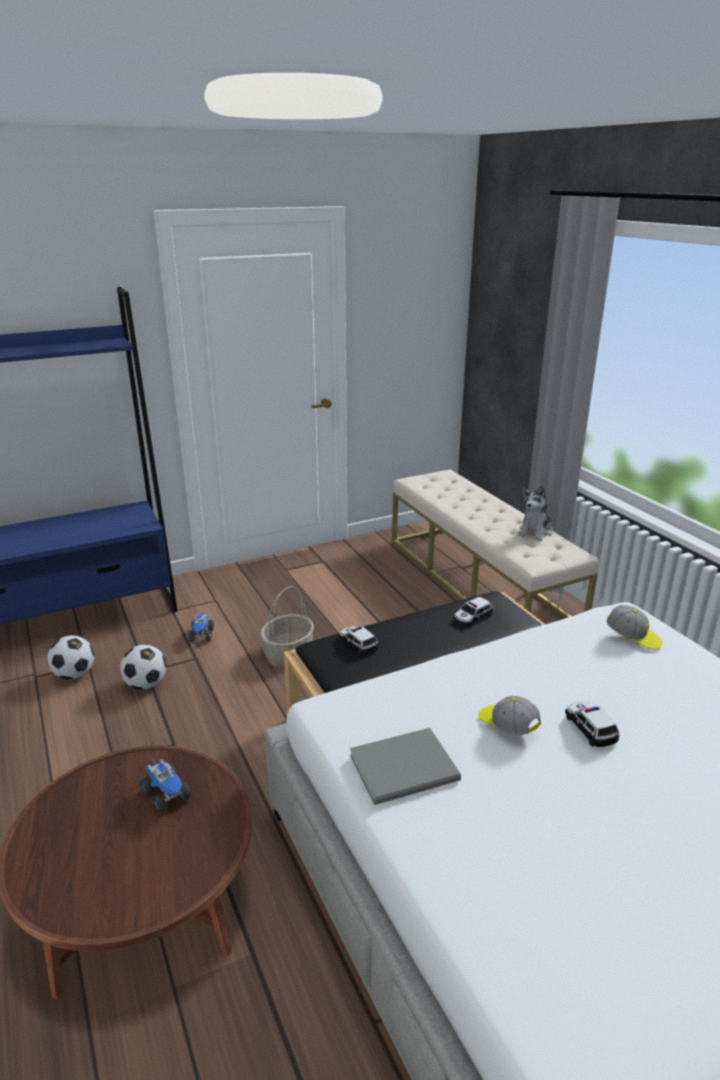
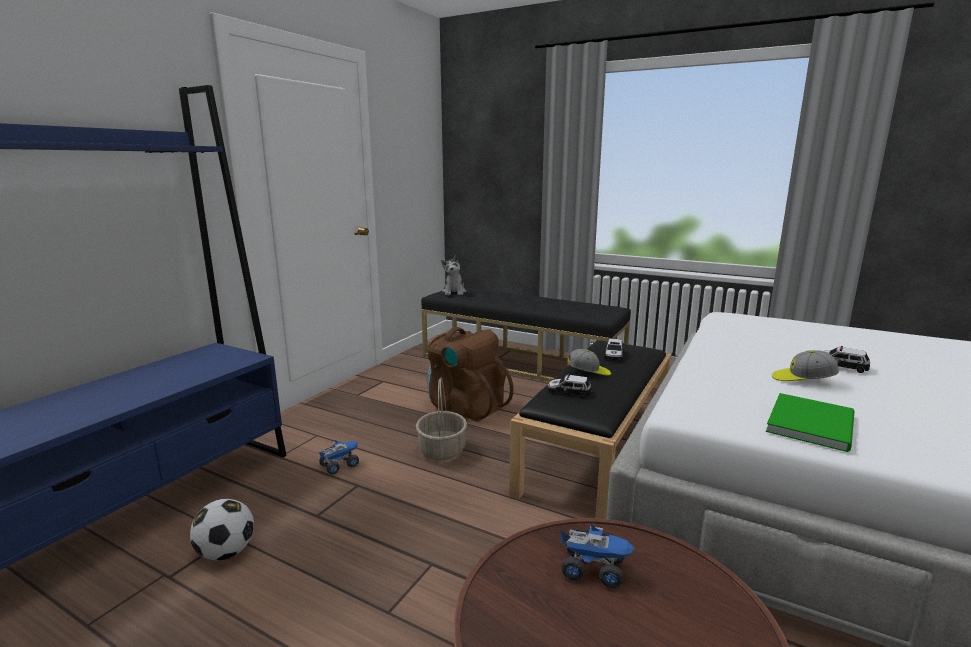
camera: 35 degrees left, 10 degrees down
football [120,644,167,690] -> none
toy truck [188,610,214,642] -> toy truck turned 90 degrees counterclockwise [319,440,359,474]
grey book [350,728,461,805] -> green book [766,393,855,452]
beige bench [392,469,599,618] -> black bench [421,287,631,382]
plush toy [518,485,553,541] -> plush toy moved to [441,255,466,295]
cap [607,605,663,650] -> cap moved to [567,349,611,376]
none -> brown backpack [427,327,514,422]

